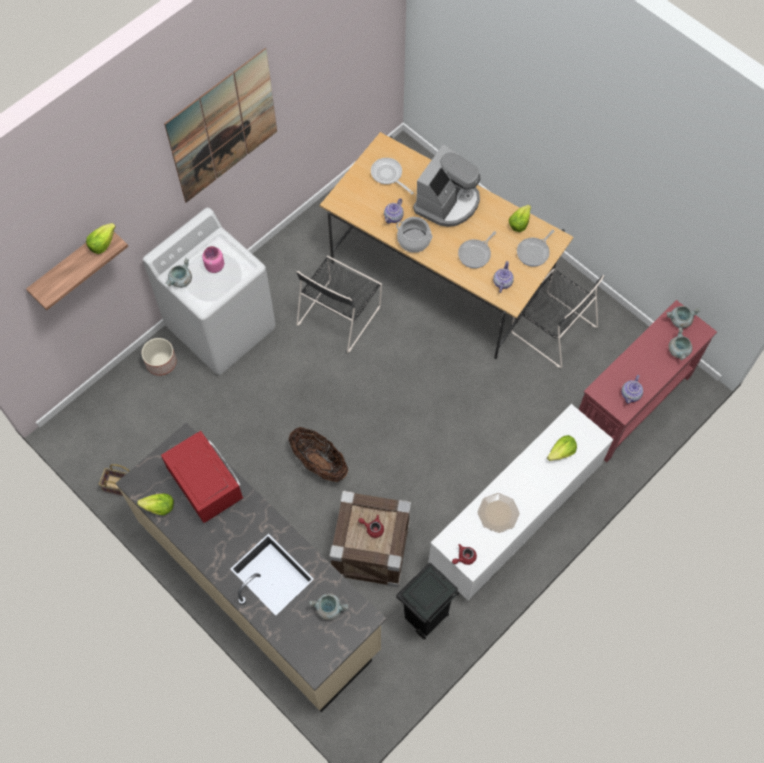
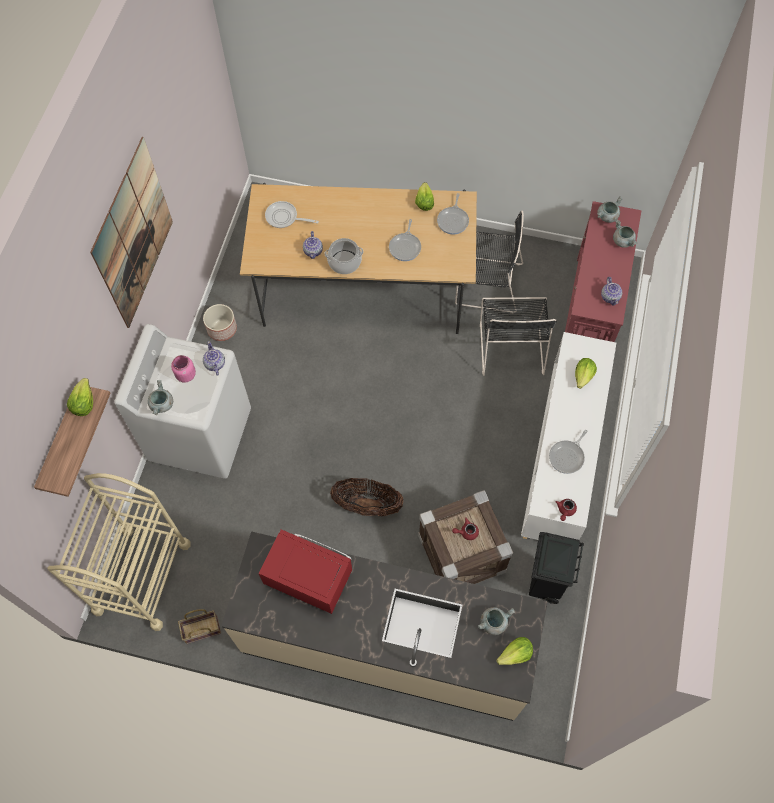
camera: 30 degrees left, 0 degrees up
lettuce [137,494,174,515] -> lettuce moved to [496,637,533,665]
planter [142,338,177,376] -> planter moved to [203,304,237,341]
black chair [296,256,382,353] -> black chair moved to [480,297,557,376]
coffee machine [413,144,481,227] -> none
plate [478,493,519,533] -> frying pan [549,430,587,474]
teapot [493,261,514,293] -> teapot moved to [203,341,225,376]
none -> beige cart [48,473,190,631]

